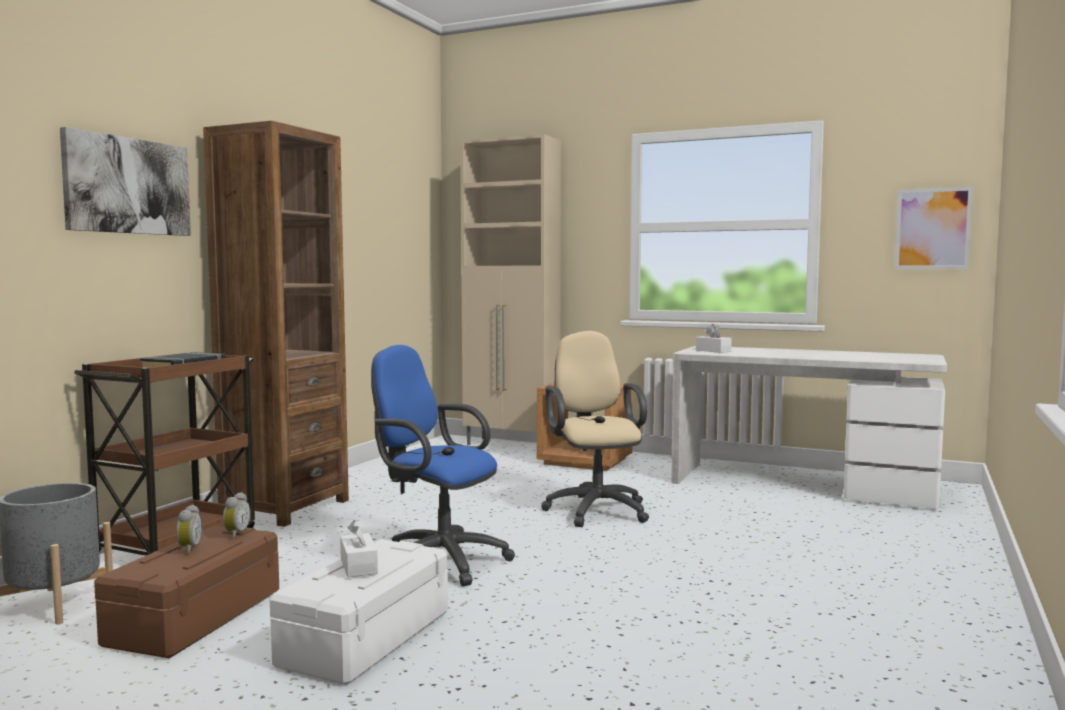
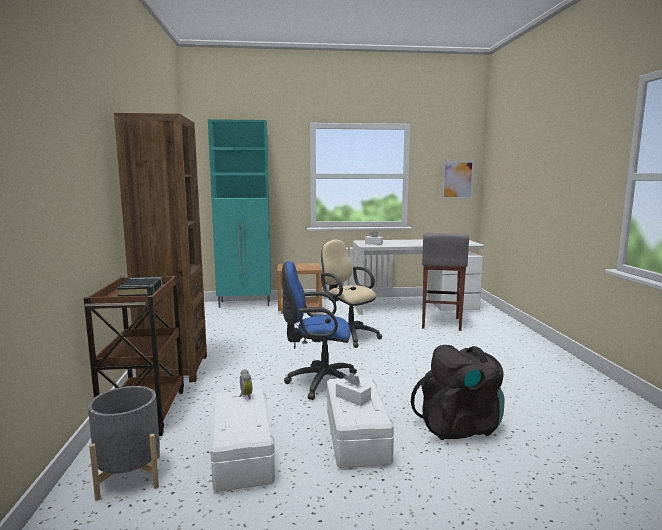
camera: 30 degrees left, 5 degrees up
picture [60,127,191,236] -> none
brown storage box [94,526,279,658] -> white storage box [210,389,275,492]
alarm clock [176,505,202,554] -> none
beige cabinet [460,134,561,445] -> turquoise cabinet [208,119,271,308]
none -> black backpack [411,345,505,440]
none -> grey stool [422,233,469,331]

